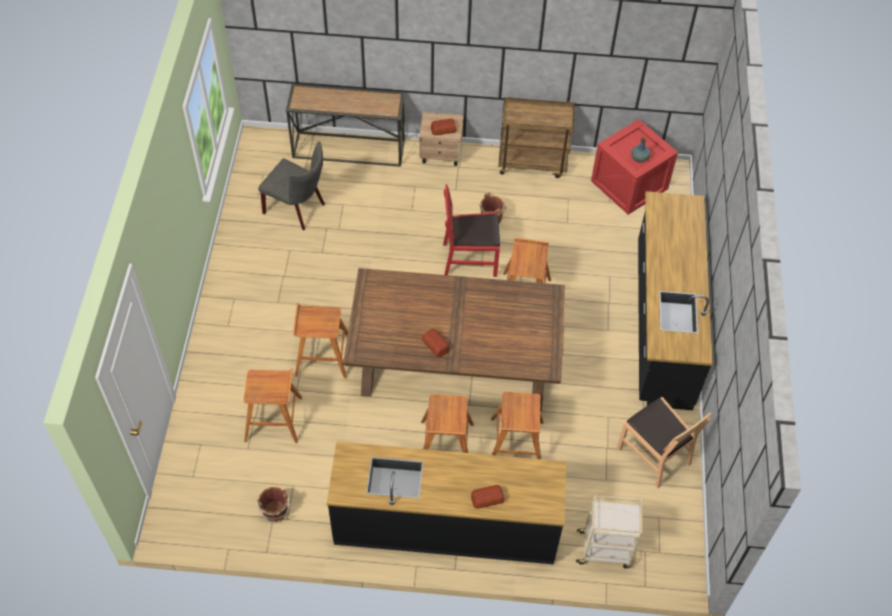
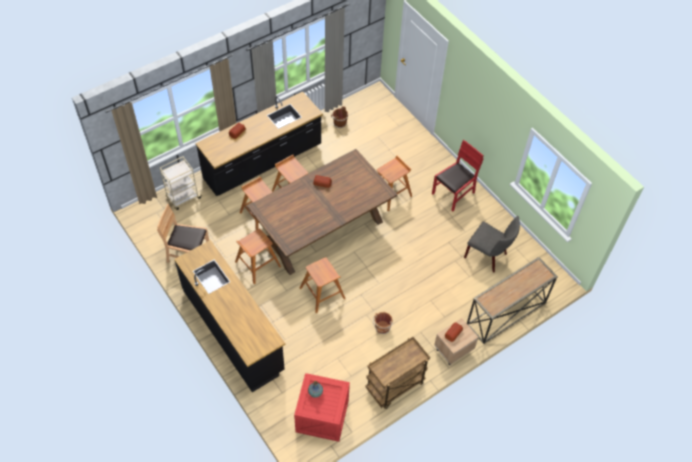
camera: 140 degrees right, 0 degrees up
brown stool [244,369,302,443] -> brown stool moved to [235,229,281,284]
grey chair [258,141,325,230] -> grey chair turned 135 degrees counterclockwise [464,216,520,273]
red chair [443,184,500,277] -> red chair moved to [432,140,484,212]

